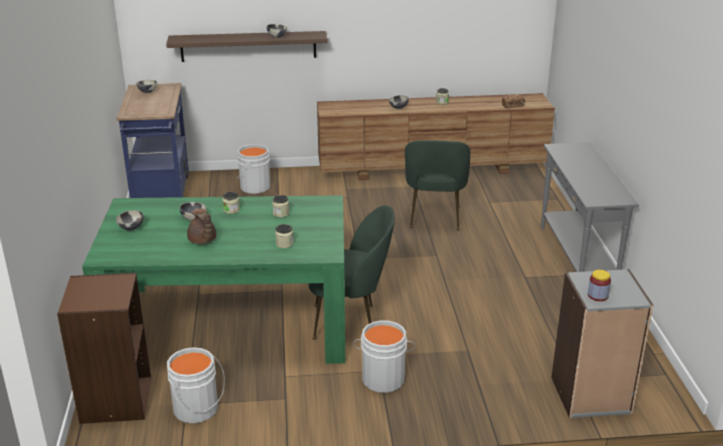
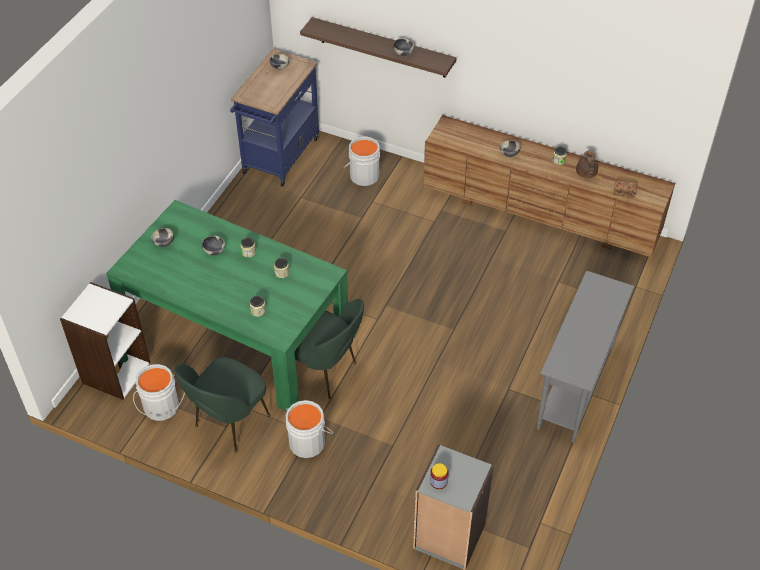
camera: 30 degrees right, 20 degrees up
brown bookcase [57,273,151,424] -> white bookcase [60,282,150,400]
brown teapot [187,208,216,244] -> brown teapot moved to [576,151,598,178]
green chair [405,140,470,230] -> green chair moved to [174,357,270,452]

